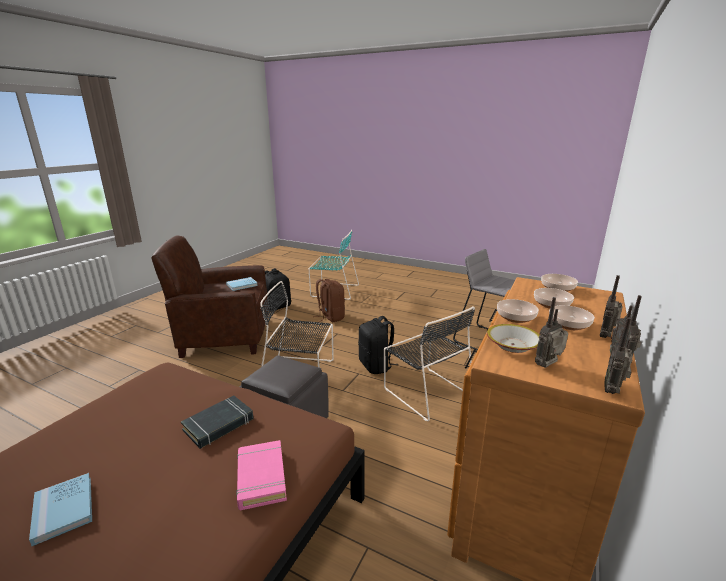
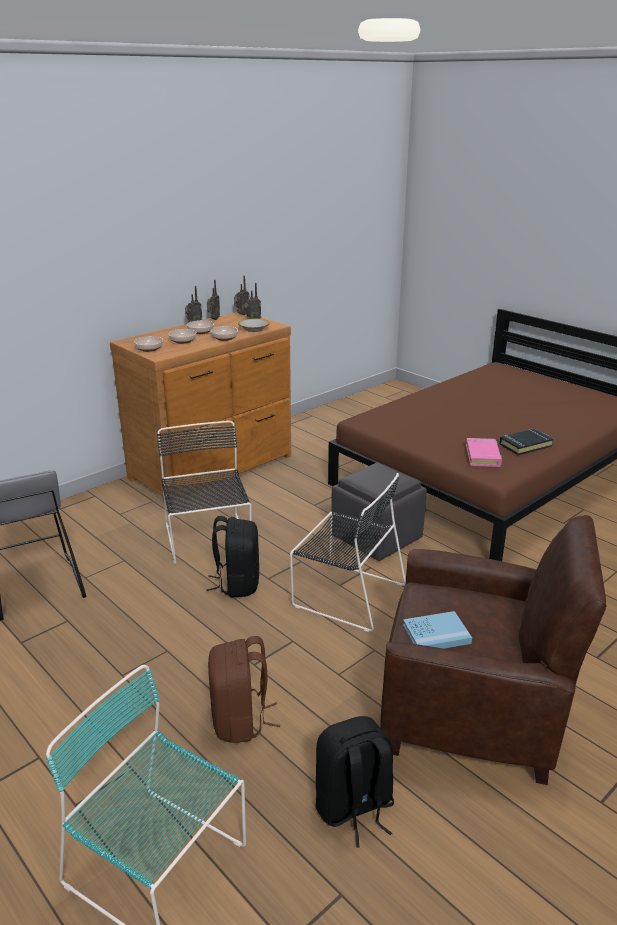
camera: 160 degrees left, 5 degrees up
blue book [29,473,92,546] -> none
black book [181,395,254,449] -> black book moved to [499,429,554,455]
pink book [236,440,287,510] -> pink book moved to [466,438,502,467]

